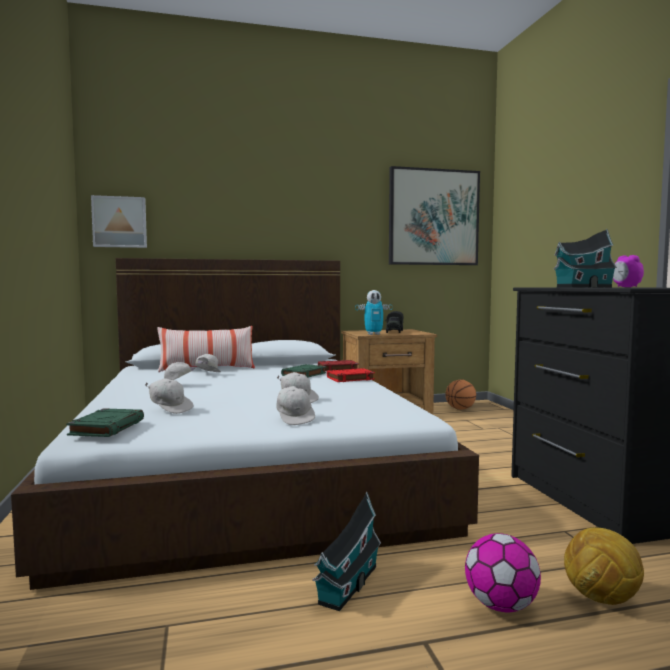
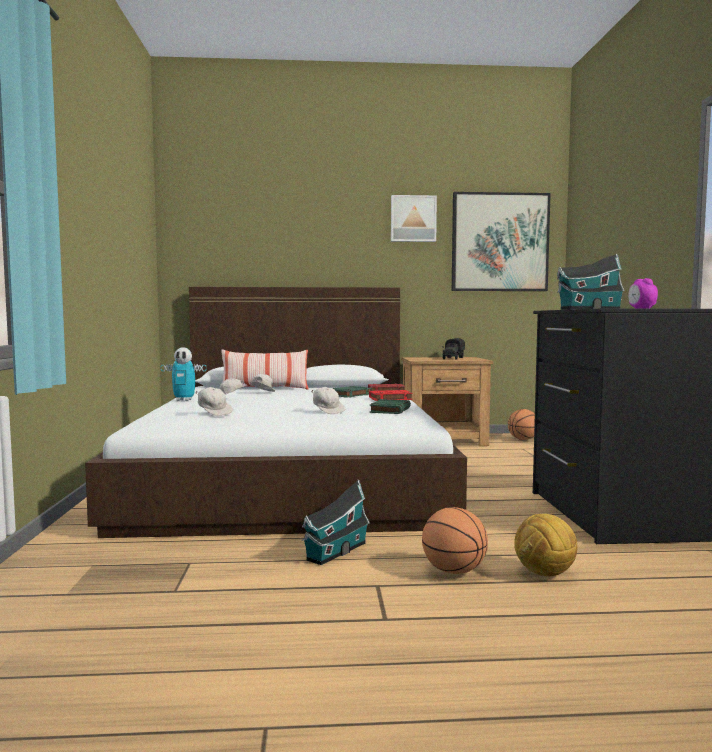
camera: 10 degrees right, 0 degrees up
green book [66,408,144,437] -> green book moved to [369,399,411,414]
picture [91,195,147,248] -> picture moved to [391,195,437,242]
white cap [276,386,315,425] -> none
toy robot [355,290,393,335] -> toy robot moved to [161,347,207,401]
football [465,533,541,613] -> basketball [422,507,488,574]

